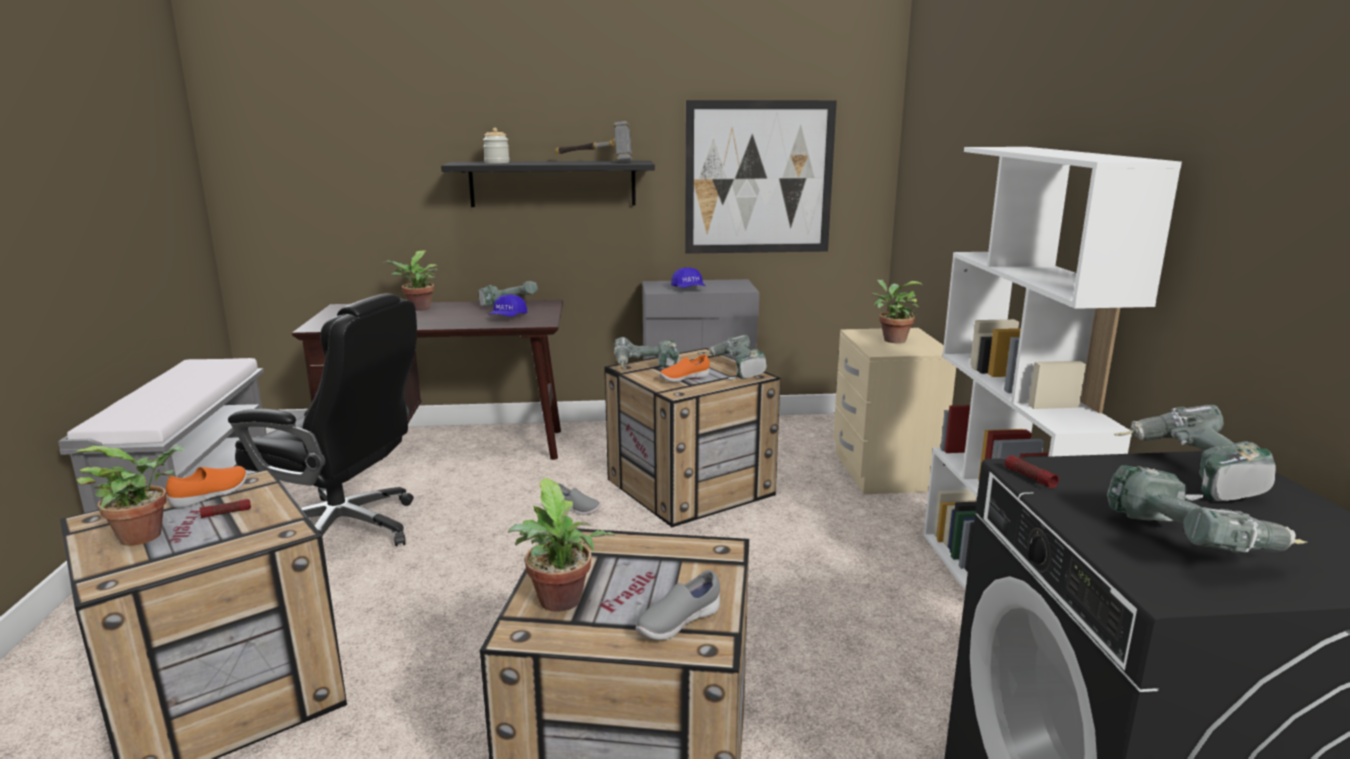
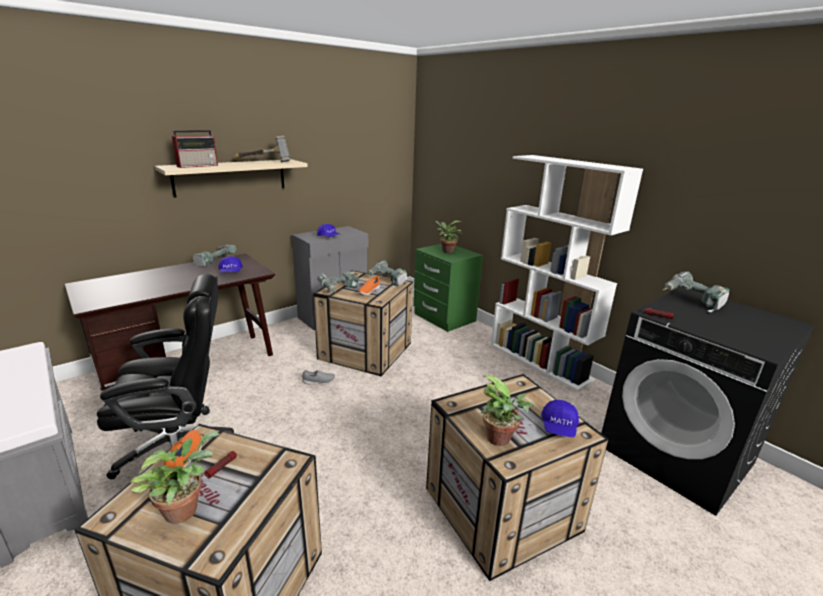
camera: 35 degrees left, 5 degrees up
potted plant [383,250,438,311] -> none
black shelf [441,161,655,207] -> beige shelf [155,159,308,198]
jar [483,128,510,164] -> radio [172,130,218,168]
grey shoe [635,570,720,640] -> blue cap [541,400,579,437]
picture [685,100,837,254] -> none
beige nightstand [833,328,956,495] -> green nightstand [413,244,483,332]
power drill [1107,465,1307,553] -> none

